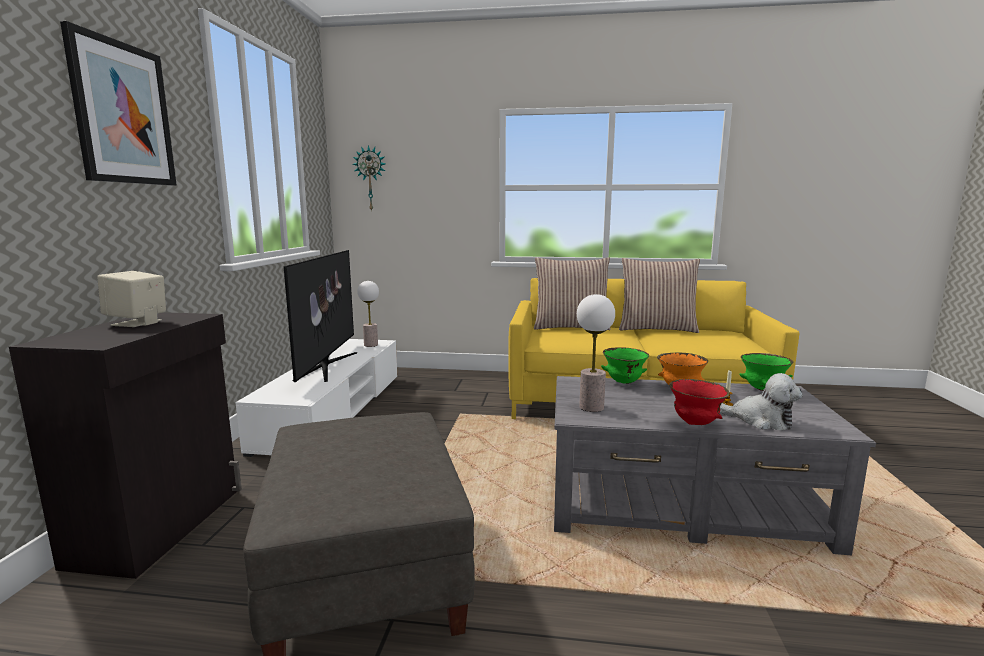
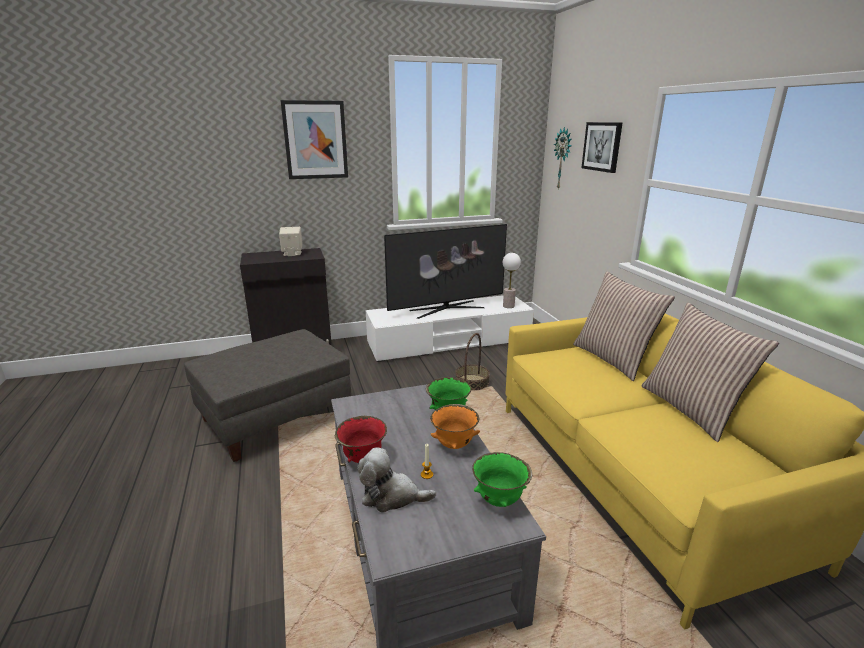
camera: 65 degrees right, 10 degrees up
table lamp [577,294,615,412] -> none
plush toy [720,373,803,431] -> plush toy turned 90 degrees clockwise [357,448,436,513]
none -> basket [455,333,490,391]
none -> picture [581,122,622,173]

